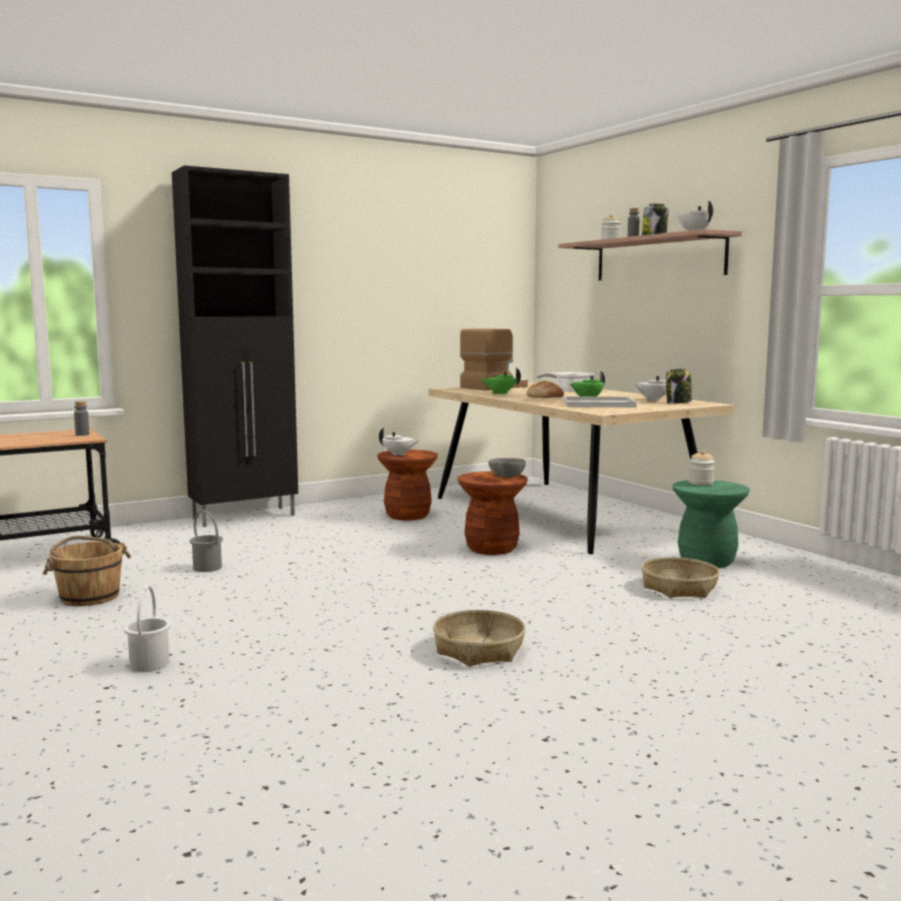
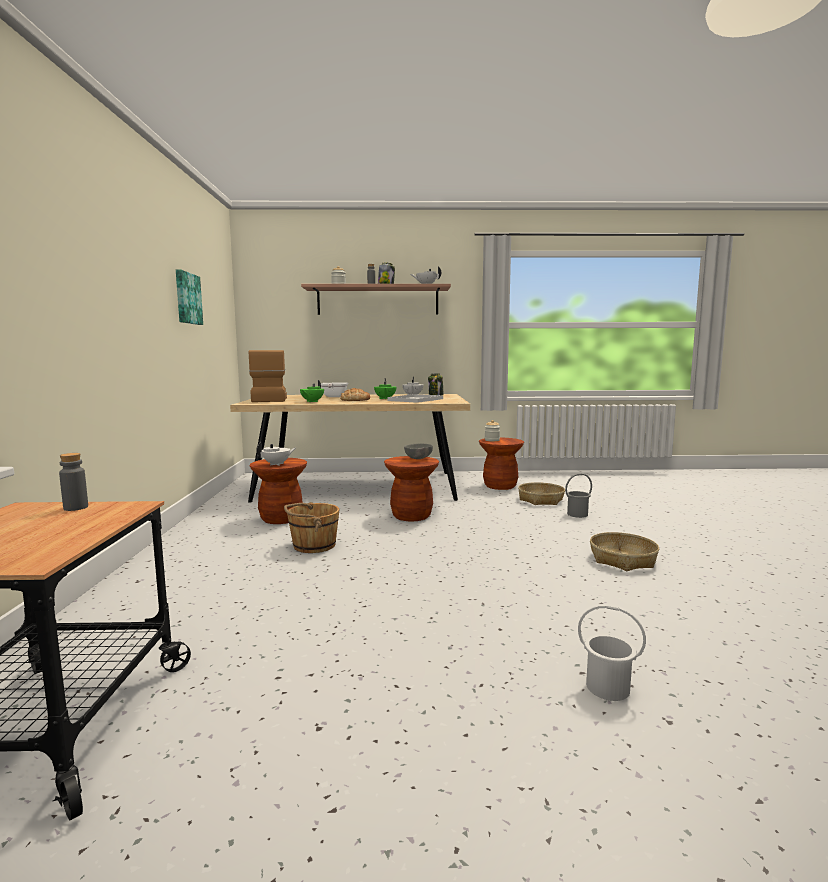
camera: 60 degrees left, 0 degrees up
brown bucket [43,536,131,606] -> brown bucket moved to [284,502,340,553]
black cabinet [172,165,298,527] -> none
grey bucket [189,510,223,572] -> grey bucket moved to [565,473,592,518]
green stool [672,480,750,568] -> brown stool [479,438,524,490]
none -> picture [176,269,203,325]

